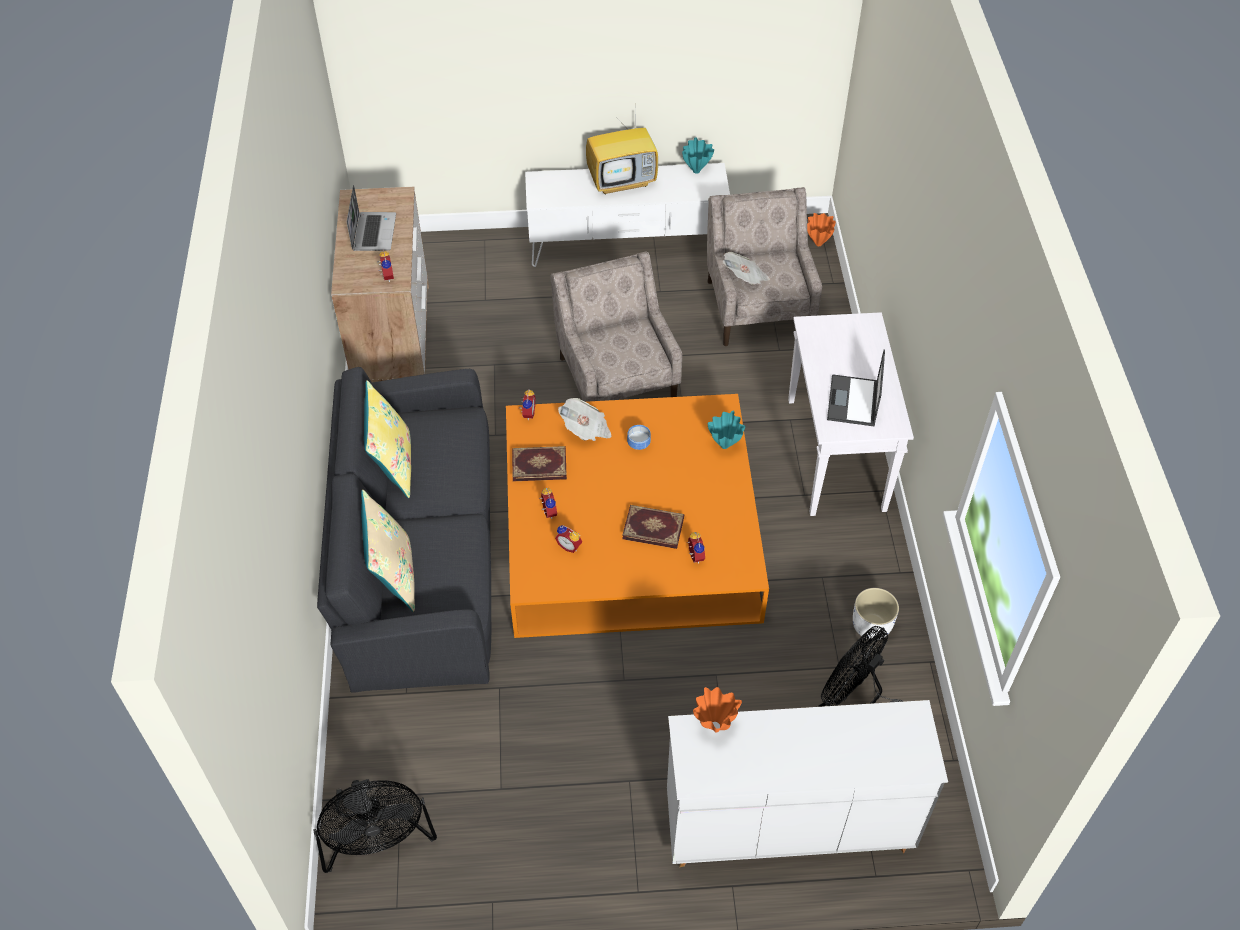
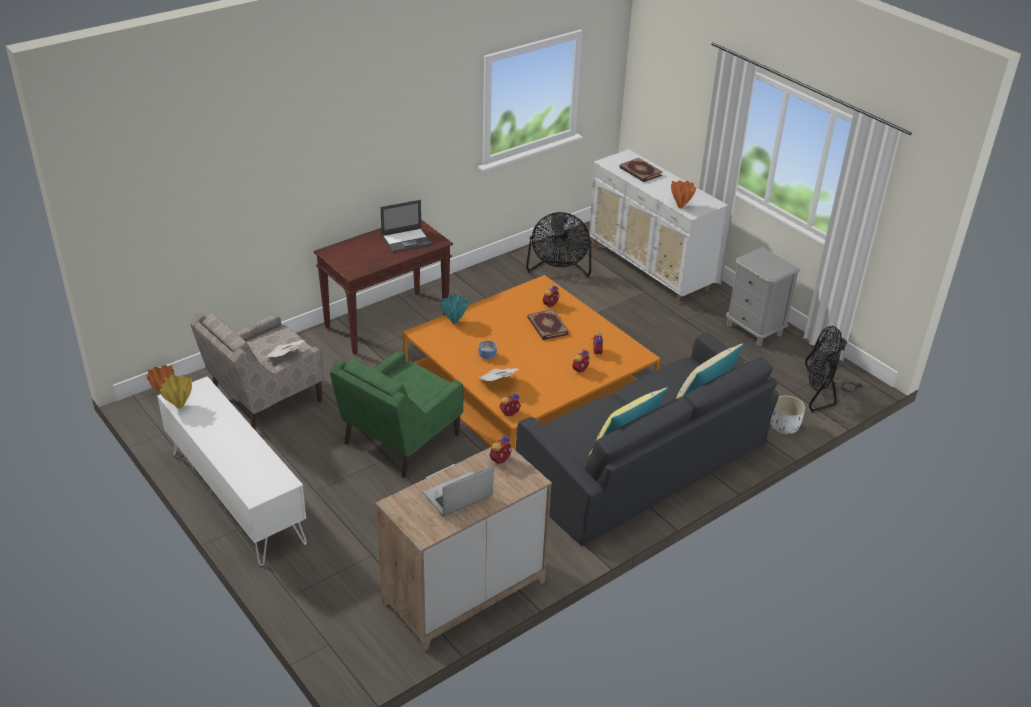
camera: 125 degrees left, 15 degrees down
black fan [314,779,437,873] -> black fan turned 120 degrees counterclockwise [805,326,863,413]
book [512,446,567,481] -> book moved to [619,158,662,182]
beige armchair [550,252,682,402] -> green armchair [330,351,463,478]
television [586,97,658,195] -> none
turquoise vase [682,137,714,174] -> yellow vase [160,374,192,409]
white console table [788,312,914,516] -> brown console table [314,220,453,355]
white planter [853,588,899,640] -> white planter moved to [770,395,805,434]
none -> grey nightstand [726,247,800,347]

